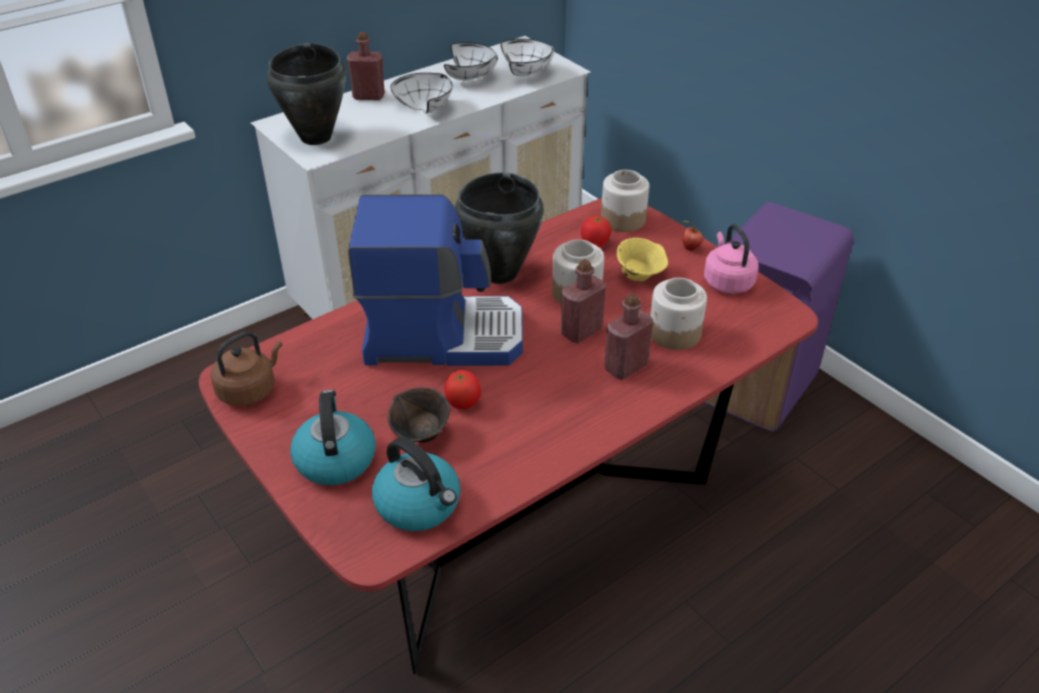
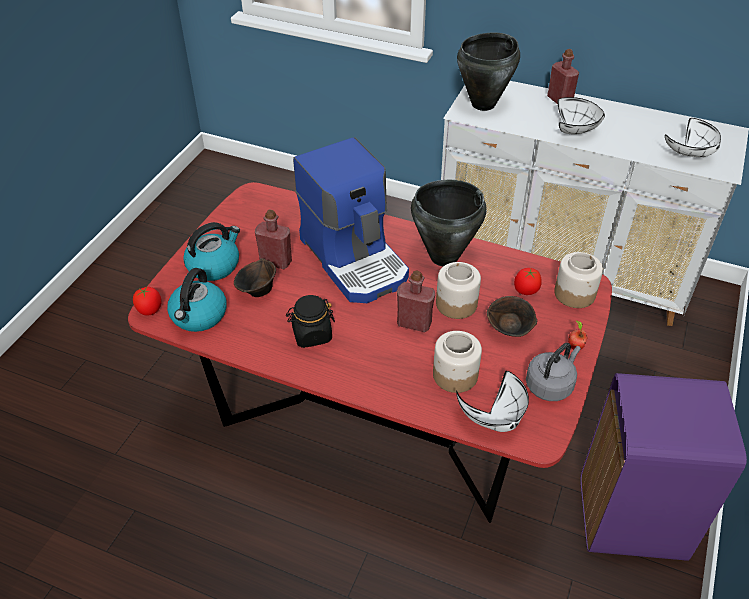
camera: 60 degrees right, 5 degrees up
brown kettle [210,331,283,406] -> none
white bowl [444,42,498,80] -> white bowl moved to [456,371,529,432]
tomato [444,370,481,409] -> tomato moved to [133,286,162,316]
red bottle [604,293,653,380] -> red bottle moved to [255,209,292,269]
yellow bowl [616,238,668,281] -> brown bowl [487,296,537,337]
pink kettle [704,224,759,294] -> grey kettle [526,343,581,401]
none -> black jar [286,295,335,348]

